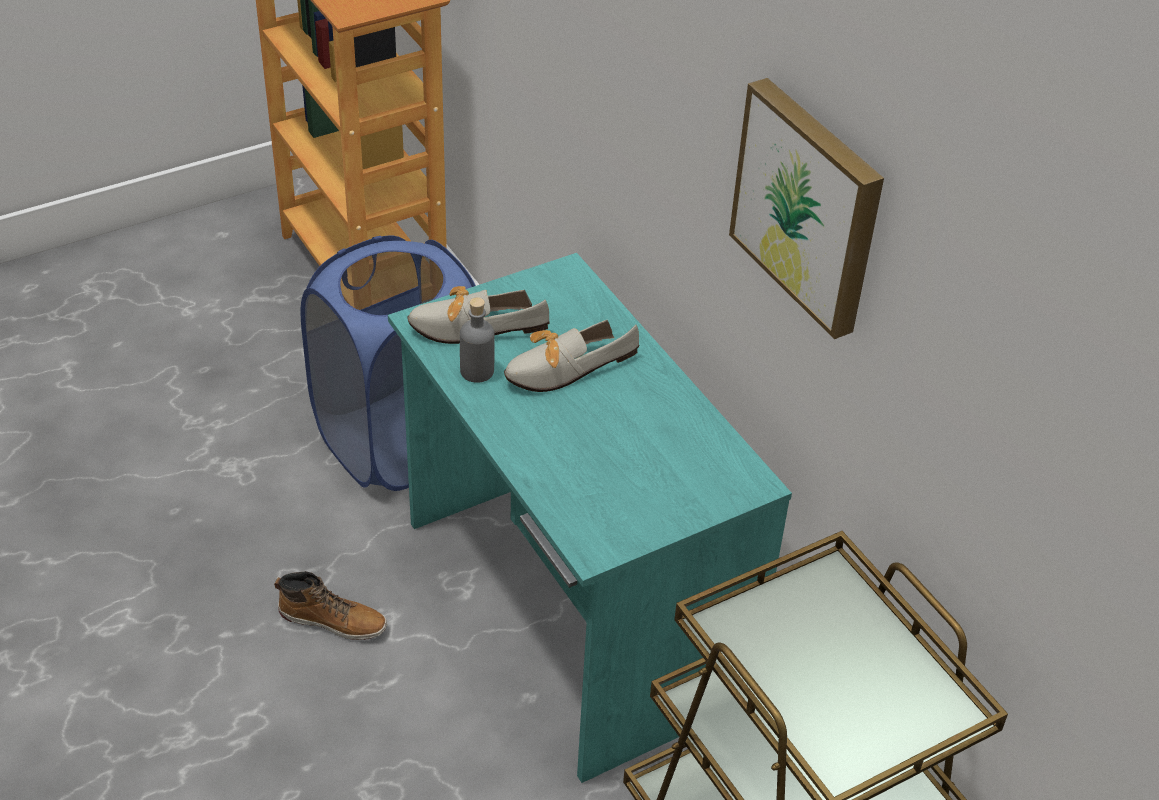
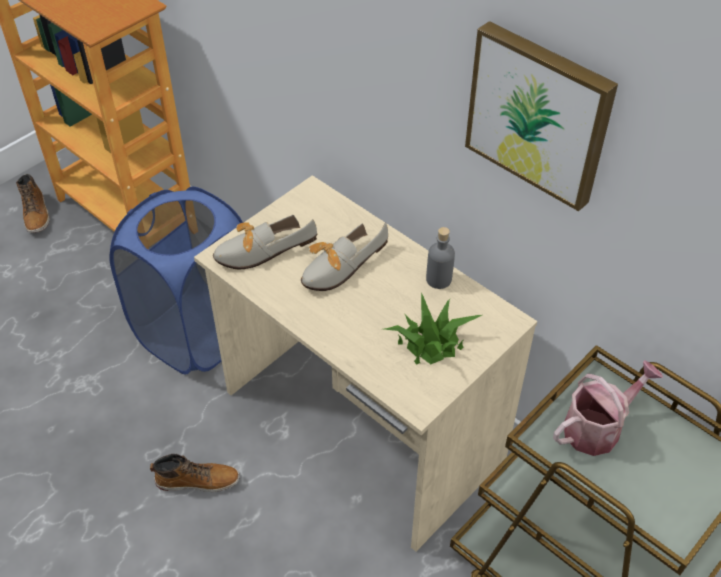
camera: 15 degrees left, 5 degrees up
turquoise desk [388,253,792,783] -> beige desk [194,175,537,551]
grey bottle [460,297,495,383] -> grey bottle moved to [426,227,455,289]
none -> boot [16,174,50,233]
none -> potted plant [384,293,482,365]
none -> watering can [553,360,663,456]

